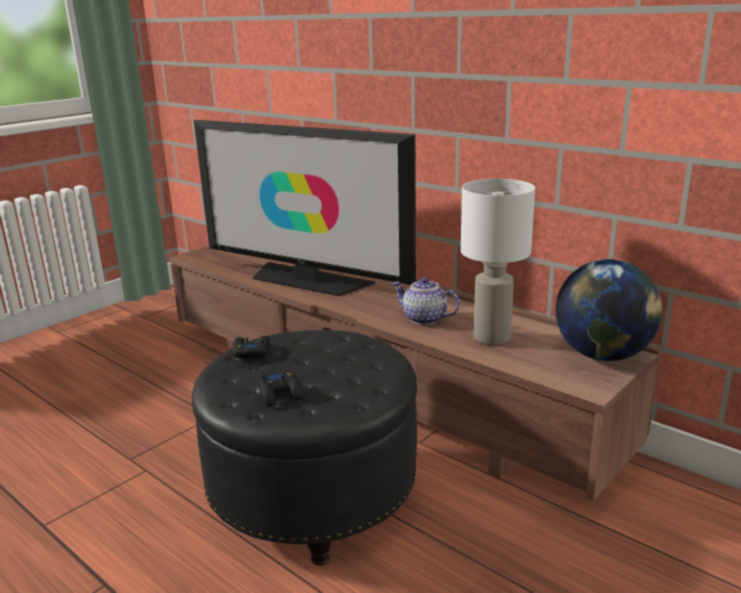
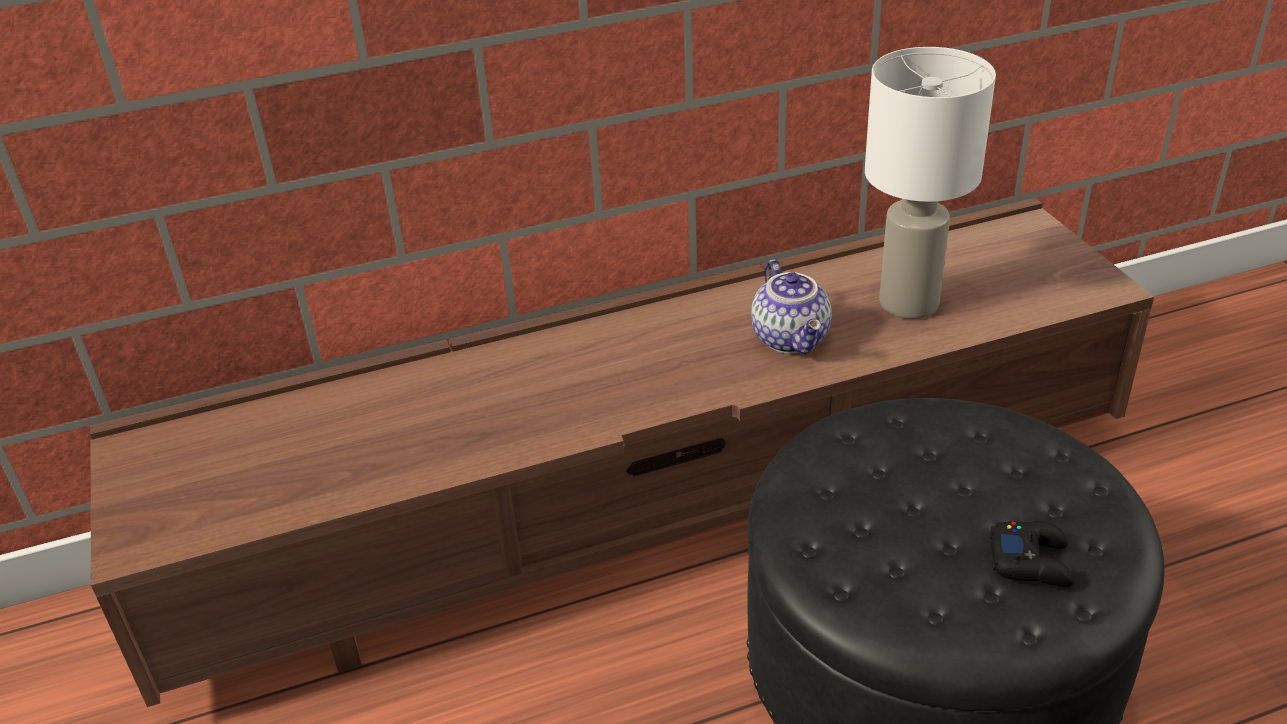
camera: 60 degrees left, 15 degrees up
television [194,120,416,296] -> none
black game controller [233,336,270,358] -> none
teapot [392,277,460,325] -> teapot turned 75 degrees counterclockwise [751,259,832,354]
globe [555,259,663,361] -> none

